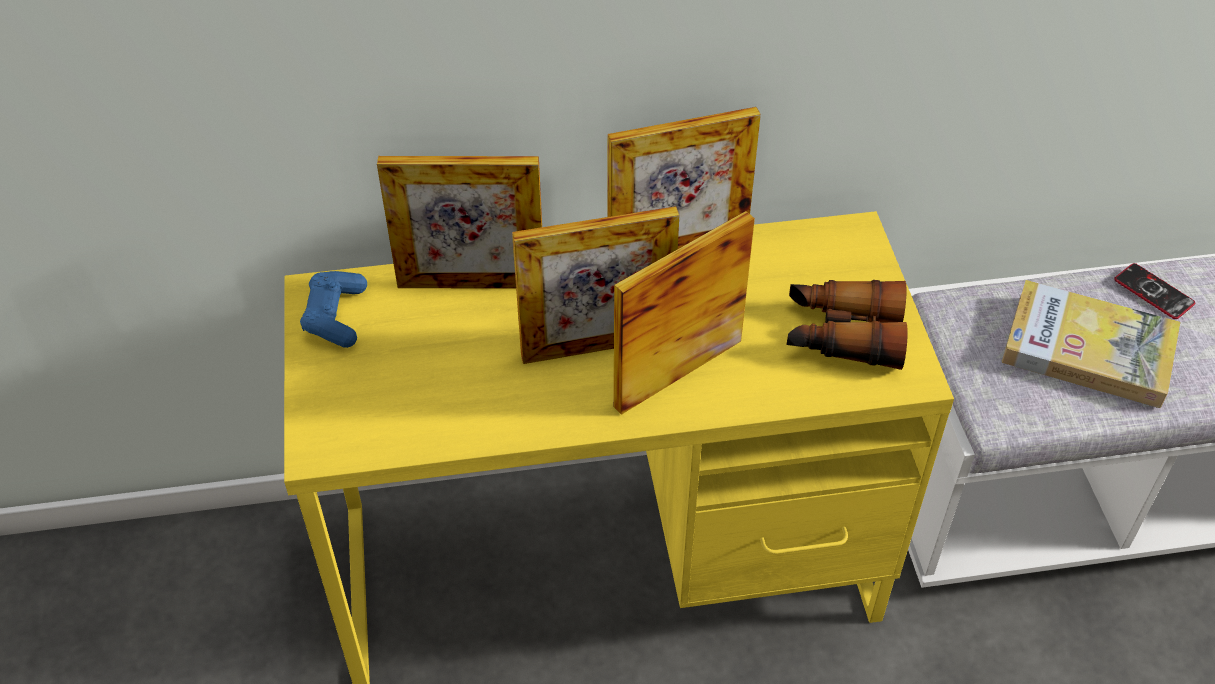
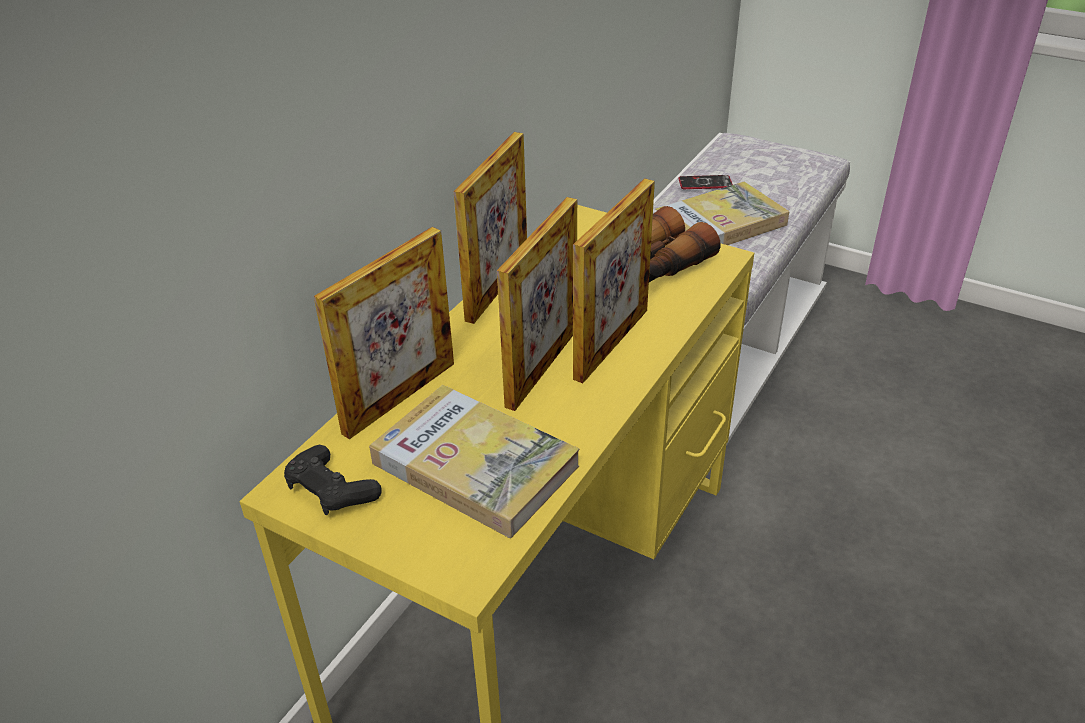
camera: 50 degrees left, 10 degrees down
blue game controller [300,271,367,348] -> black game controller [284,445,382,515]
picture frame [614,211,755,415] -> picture frame turned 150 degrees counterclockwise [573,178,655,383]
none -> book [369,385,580,538]

